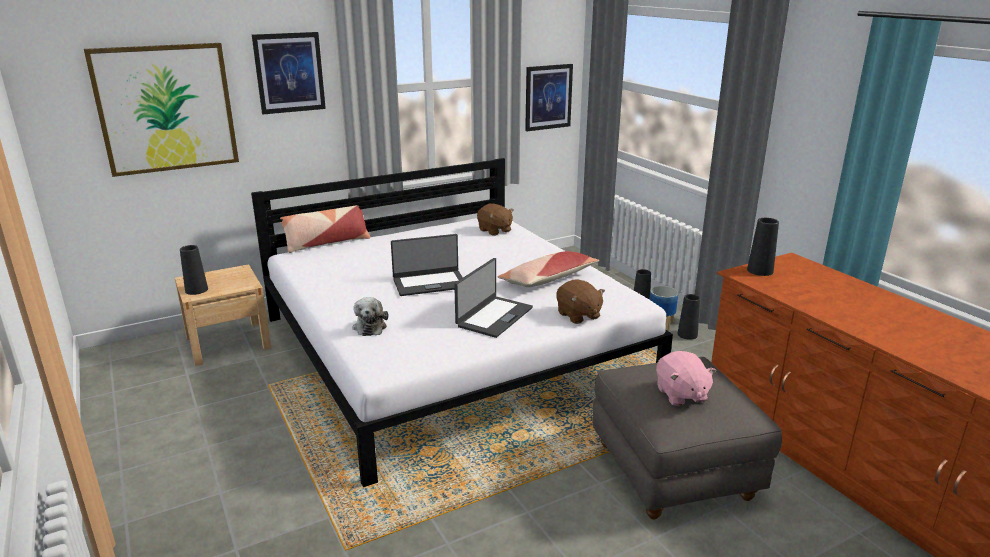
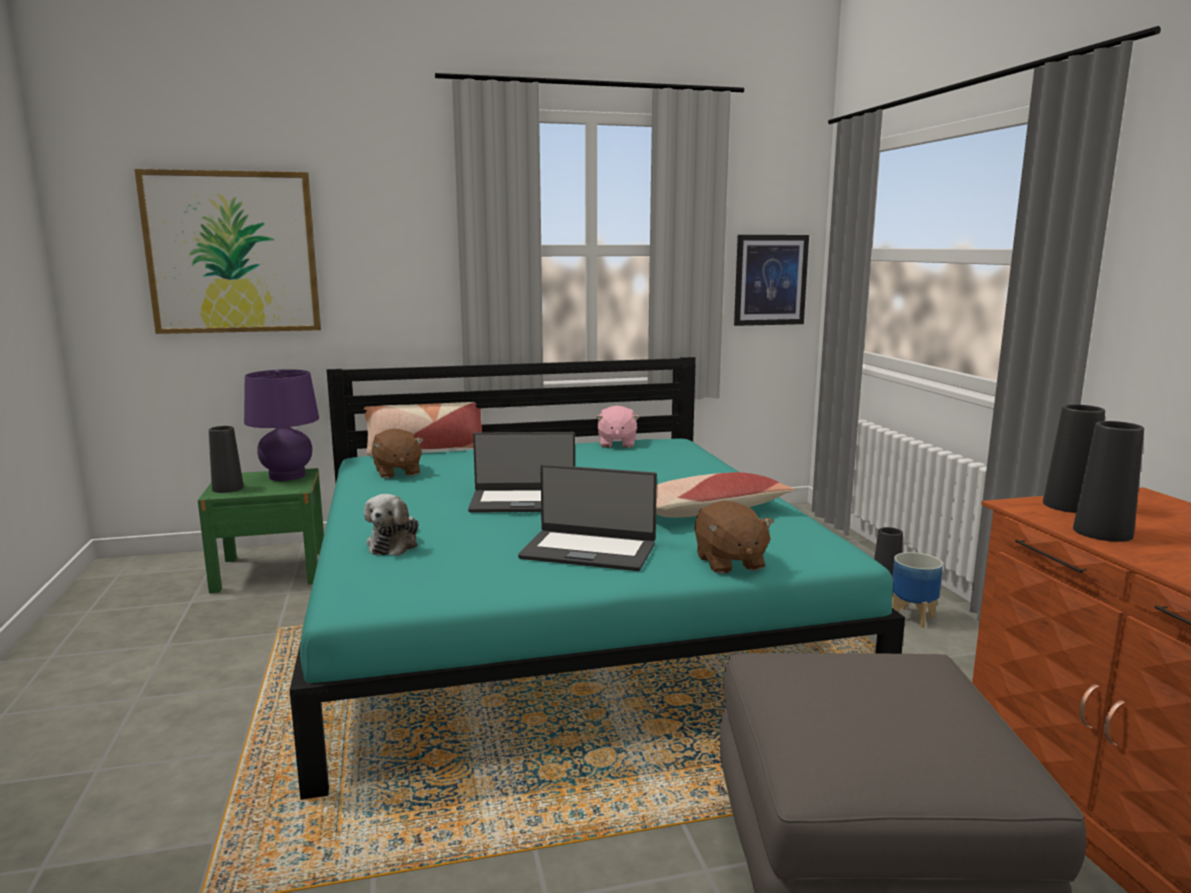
camera: 15 degrees right, 10 degrees down
beige nightstand [175,264,271,366] -> green nightstand [198,468,324,593]
white bed [251,158,673,487] -> turquoise bed [290,357,905,800]
picture [252,32,326,114] -> none
laptop [454,258,533,338] -> laptop turned 60 degrees clockwise [518,464,657,571]
brown plush toy [477,203,514,236] -> brown plush toy moved to [372,428,424,478]
pink plush toy [656,351,716,406] -> pink plush toy moved to [596,405,640,448]
black vase [677,294,700,340] -> black vase moved to [1073,421,1144,542]
none -> purple table lamp [244,369,319,481]

